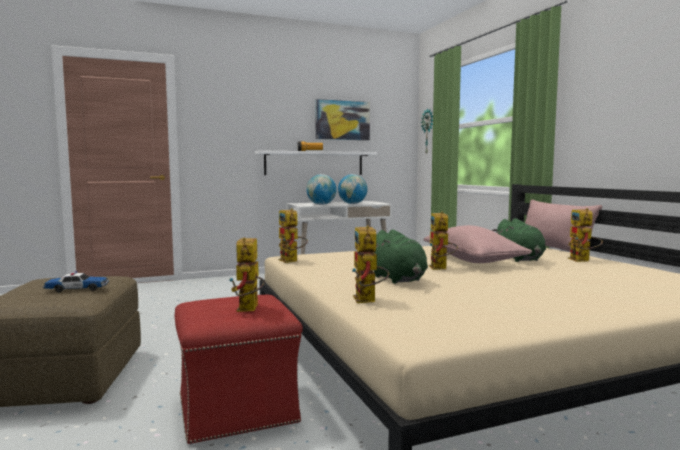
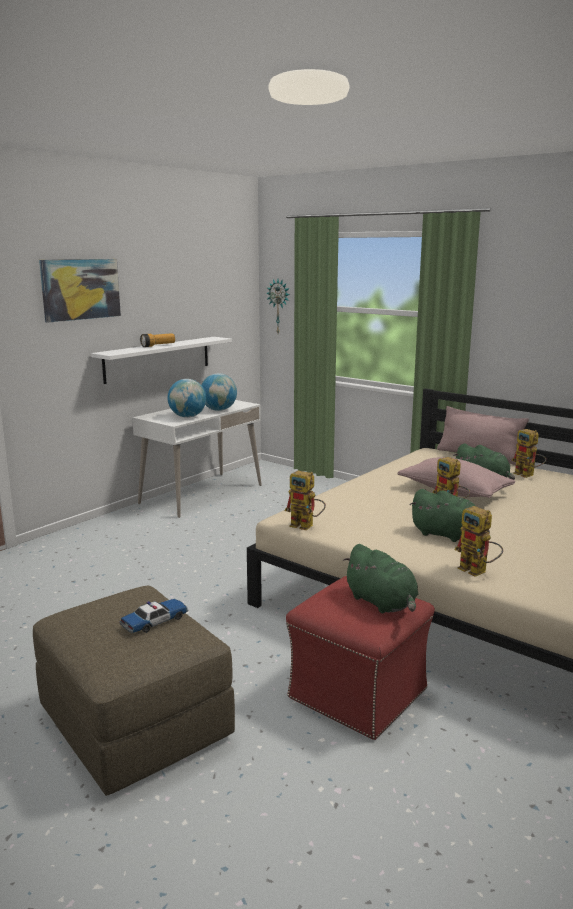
camera: 30 degrees left, 10 degrees up
toy robot [229,237,265,312] -> green plush toy [343,544,418,613]
picture [315,99,370,140] -> picture moved to [39,259,121,322]

